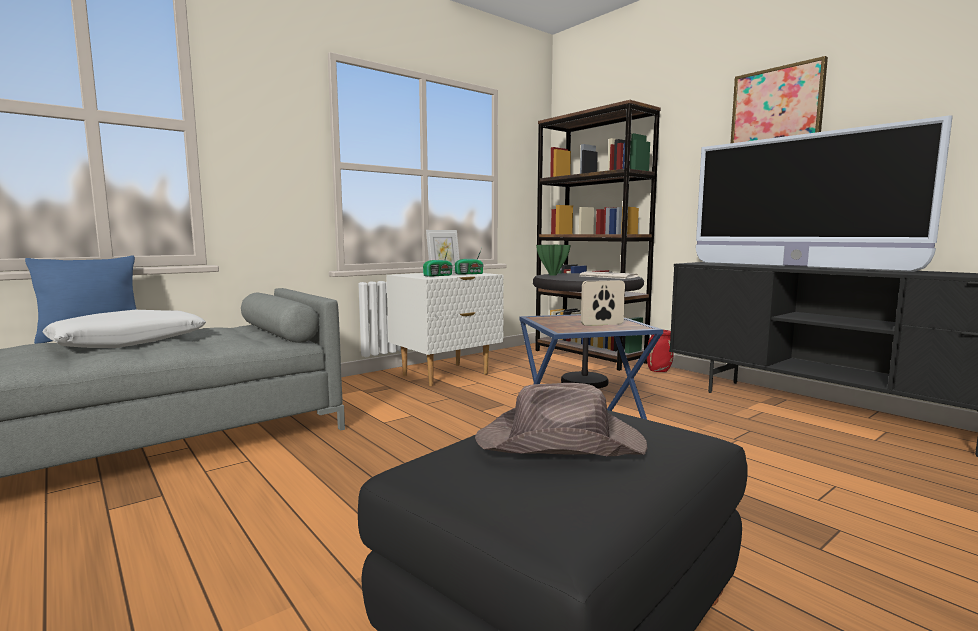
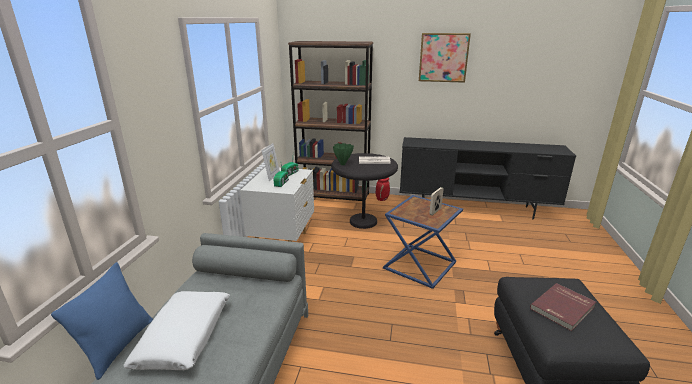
camera: 40 degrees left, 15 degrees up
brown hat [475,383,648,456] -> red book [530,283,596,331]
television [696,116,953,272] -> none

